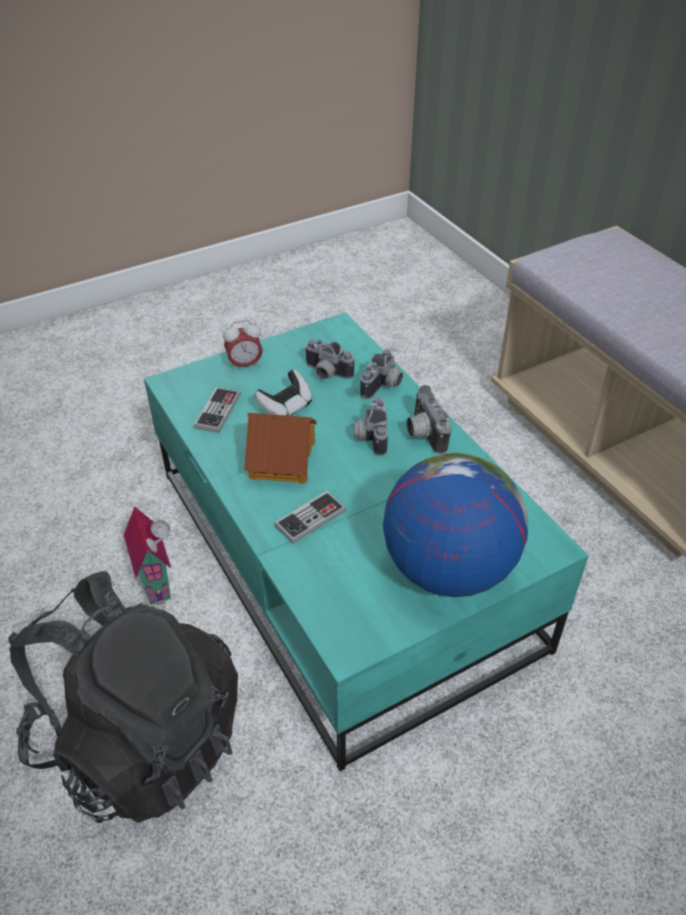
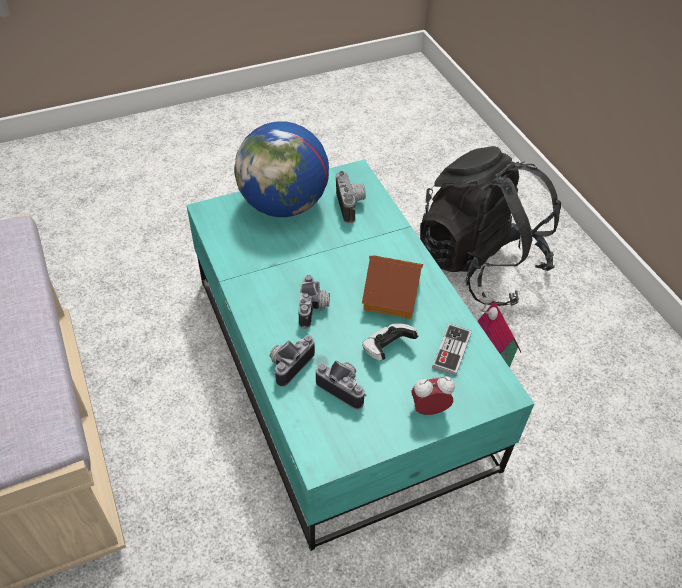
camera: 175 degrees left, 5 degrees up
game controller [274,491,346,544] -> none
camera [406,385,452,454] -> camera moved to [336,171,366,223]

